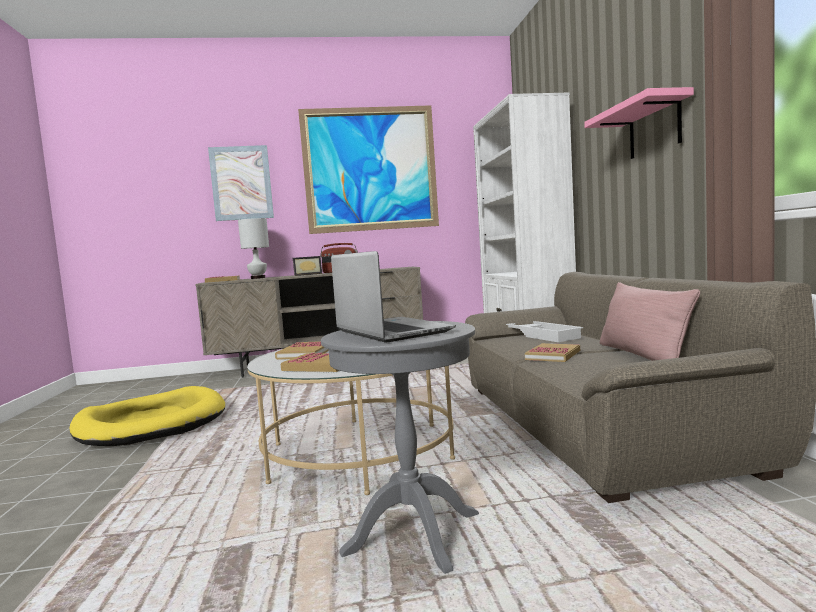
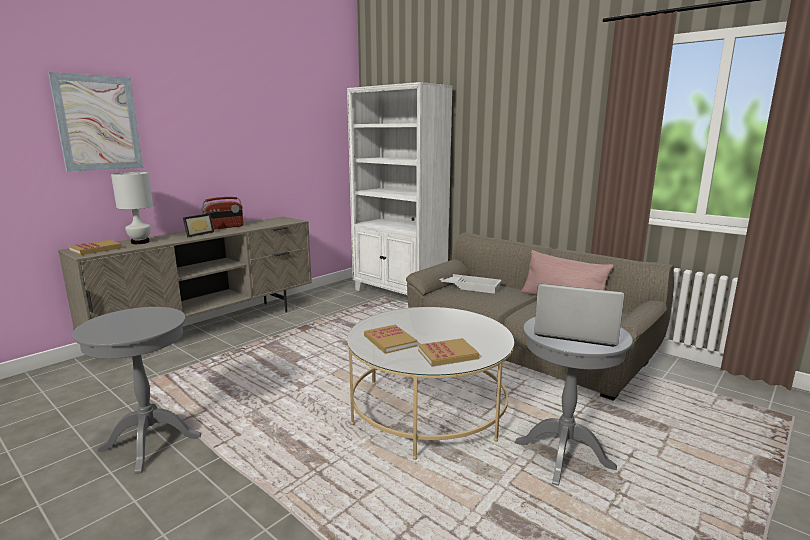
camera: 40 degrees left, 10 degrees up
yellow dog bed [70,386,225,446] -> grey side table [73,307,201,474]
picture [298,105,439,234] -> none
book [525,343,580,362] -> none
pink shelf [584,87,694,159] -> none

